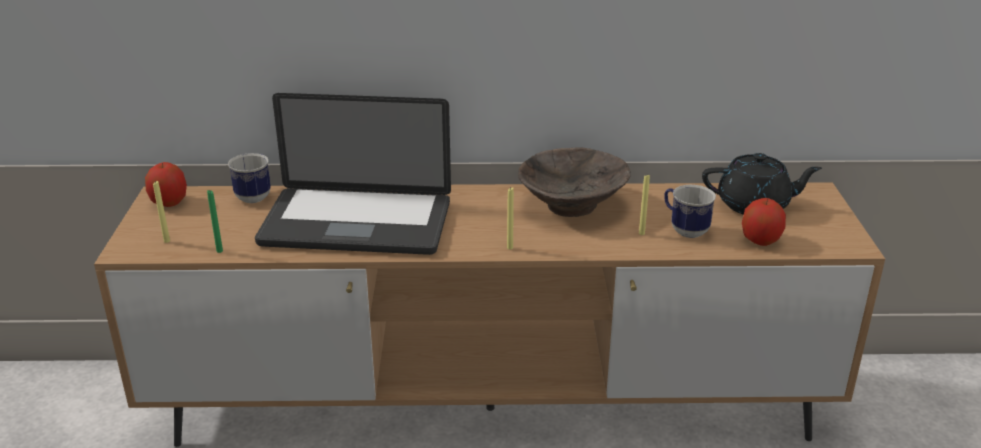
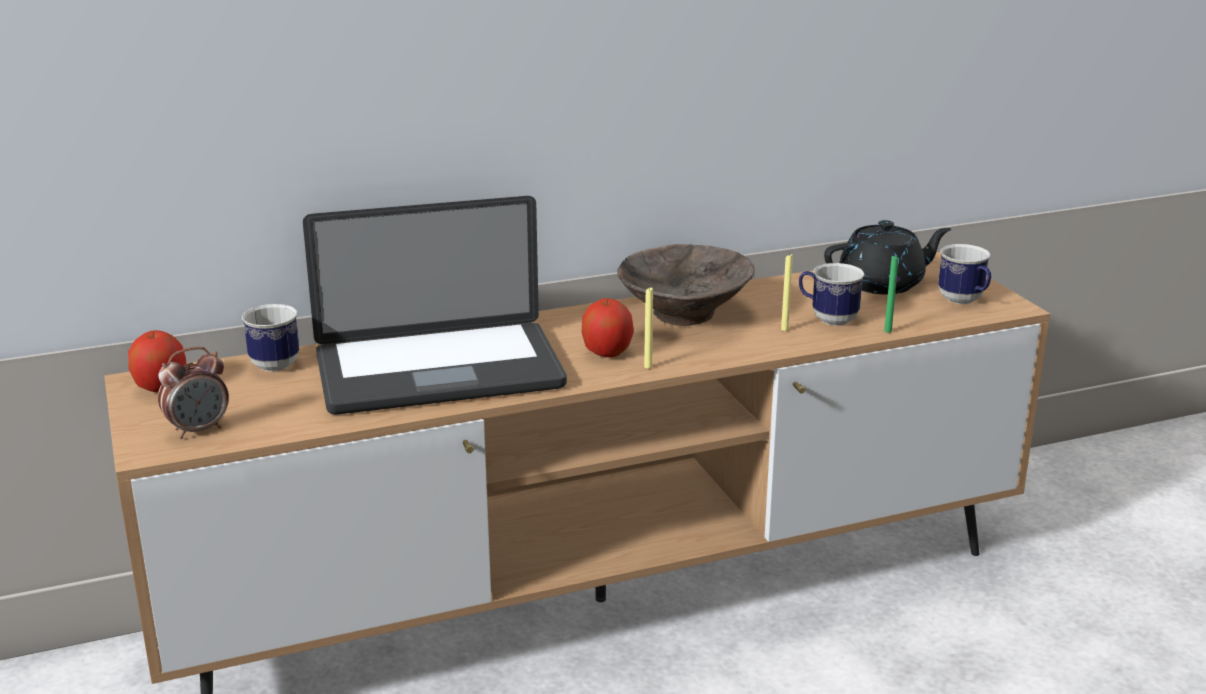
camera: 20 degrees left, 5 degrees down
yellow candle [153,181,170,243] -> alarm clock [158,347,229,439]
green candle [207,190,223,253] -> green candle moved to [884,256,898,333]
apple [742,198,786,246] -> apple moved to [582,298,634,357]
none -> mug [938,244,991,304]

